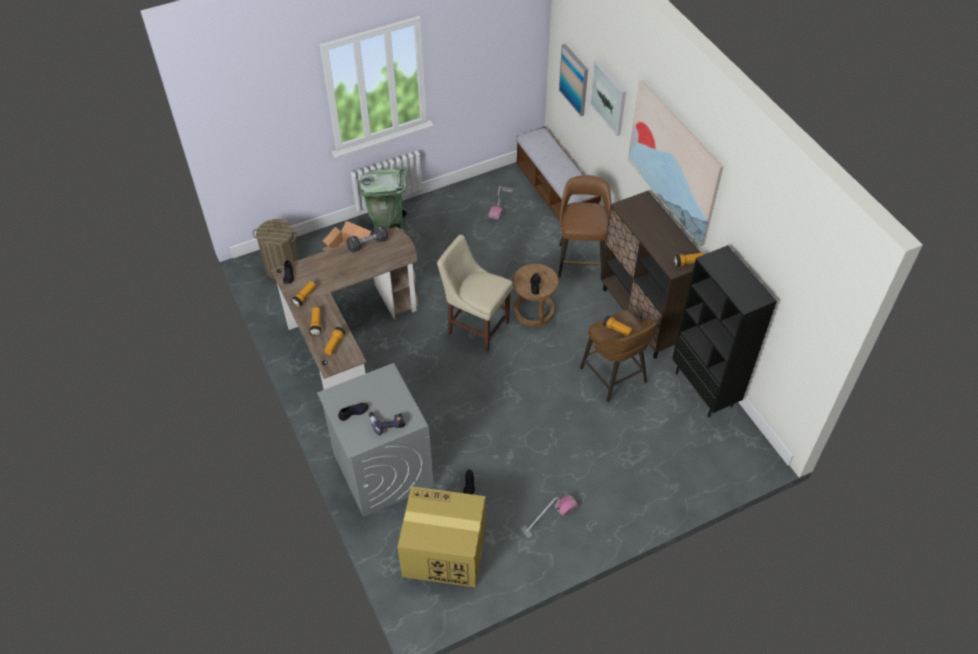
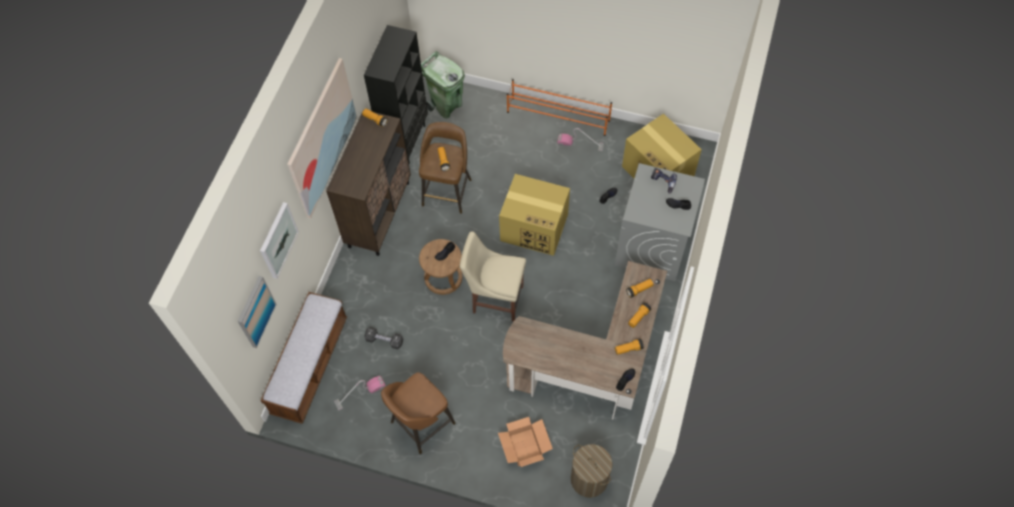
camera: 135 degrees left, 10 degrees up
black dumbbell [346,226,388,252] -> black dumbbell moved to [364,327,403,349]
green trash can [360,168,407,234] -> green trash can moved to [421,51,465,119]
beige chair [437,235,513,352] -> beige chair turned 120 degrees clockwise [460,231,526,322]
brown stool [558,175,611,277] -> brown stool moved to [381,372,456,454]
none -> cardboard box [499,174,570,256]
none -> orange shoe rack [507,79,612,136]

